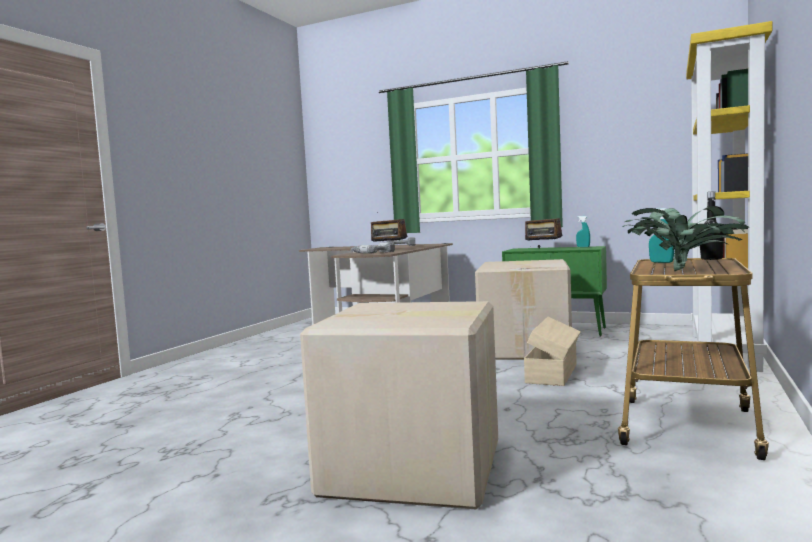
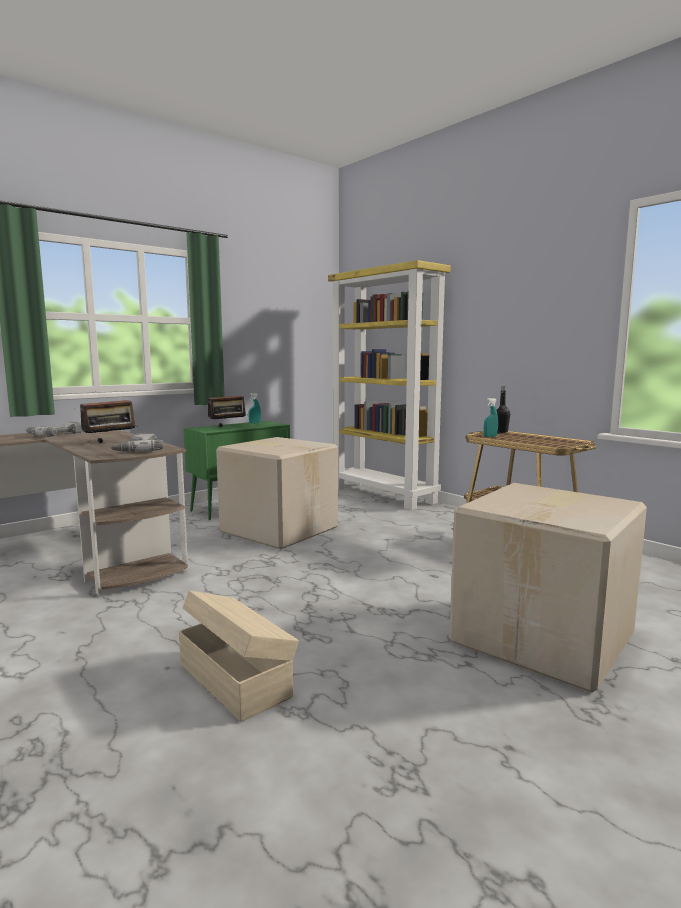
camera: 65 degrees left, 5 degrees up
beige storage box [524,317,581,386] -> beige storage box moved to [179,591,299,722]
potted plant [622,206,749,271] -> none

